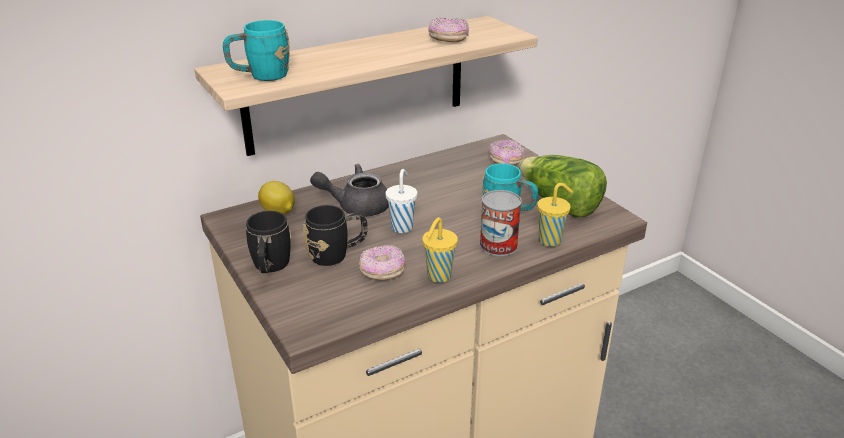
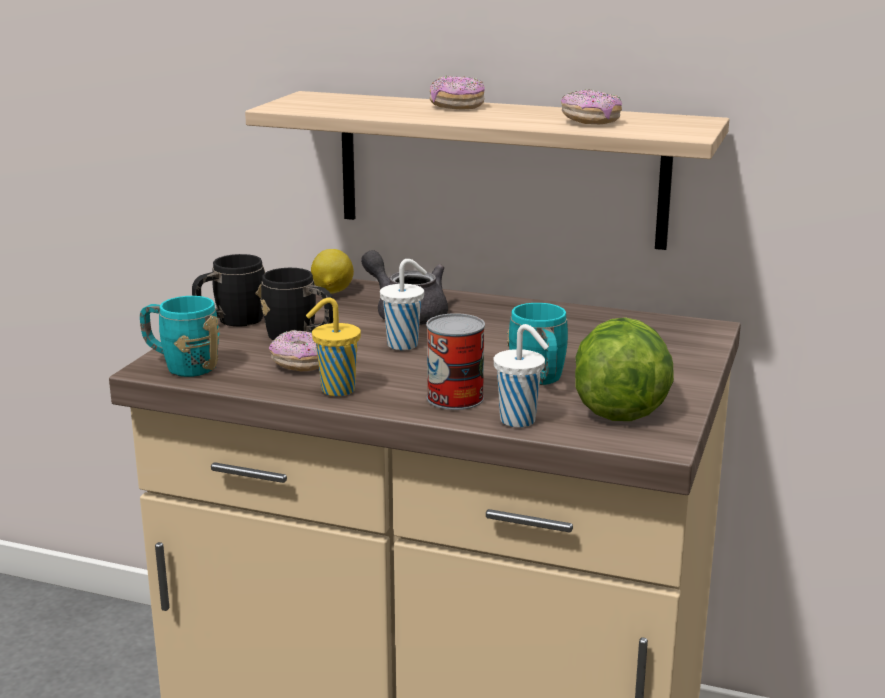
camera: 50 degrees right, 10 degrees down
turquoise mug [223,20,290,81] -> turquoise mug moved to [140,296,220,377]
donut [489,139,524,165] -> donut moved to [430,76,485,110]
yellow cup [537,183,573,247] -> white cup [494,324,549,427]

